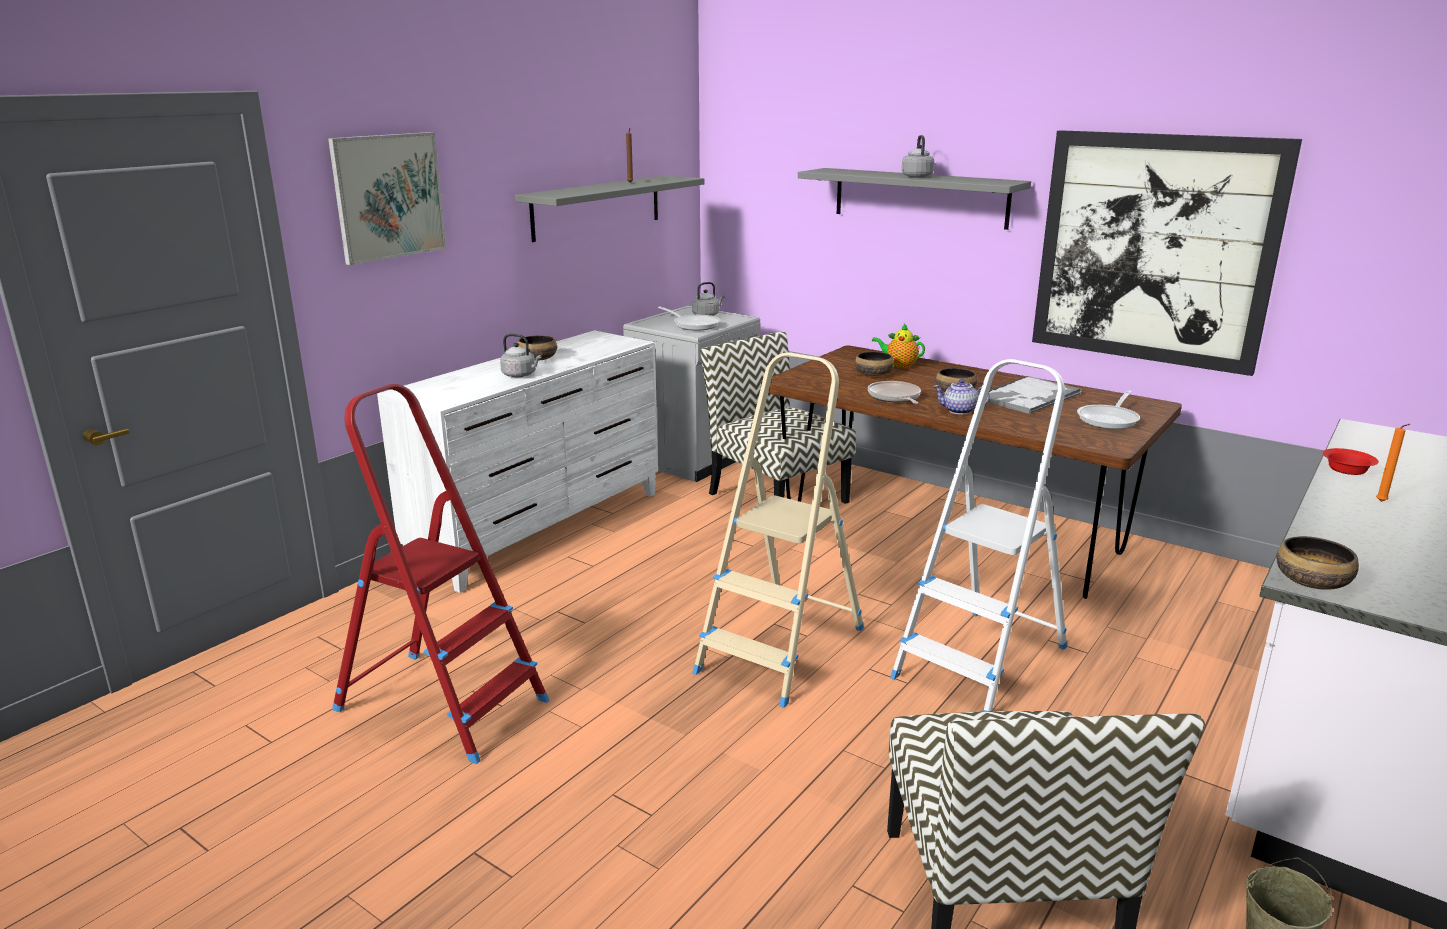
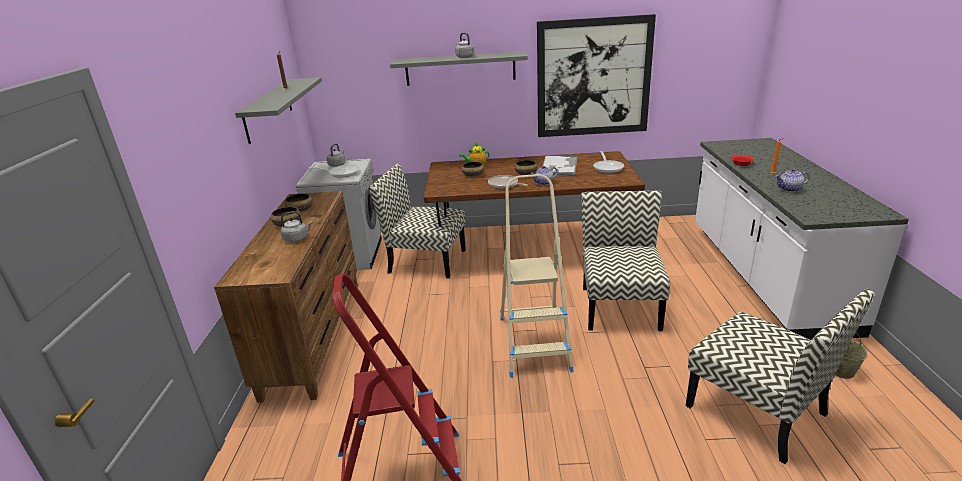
camera: 35 degrees left, 5 degrees up
picture [328,132,447,265] -> none
white dresser [377,330,658,593] -> brown dresser [214,191,357,403]
white step ladder [890,359,1067,712] -> chair [581,191,670,331]
bowl [1277,536,1359,590] -> bowl moved to [285,193,313,212]
none -> teapot [776,169,810,192]

